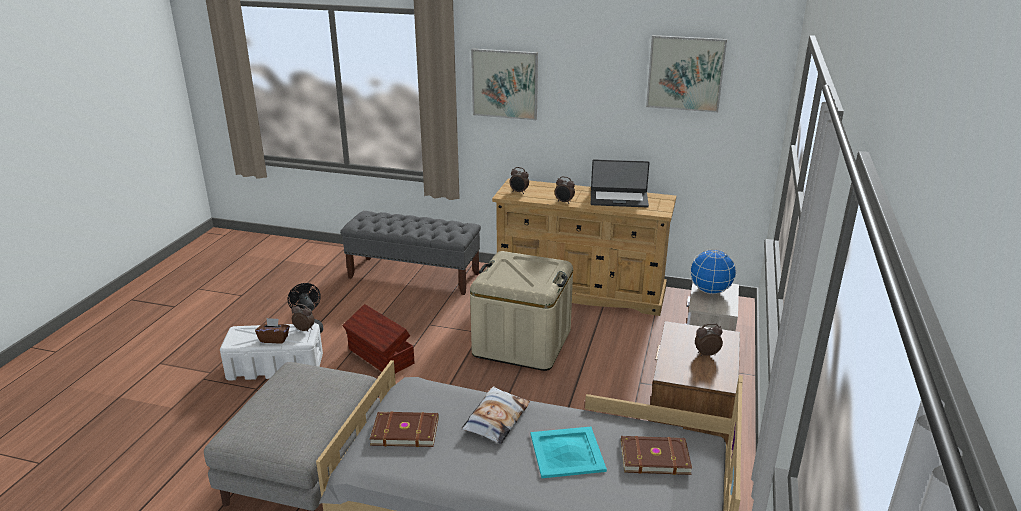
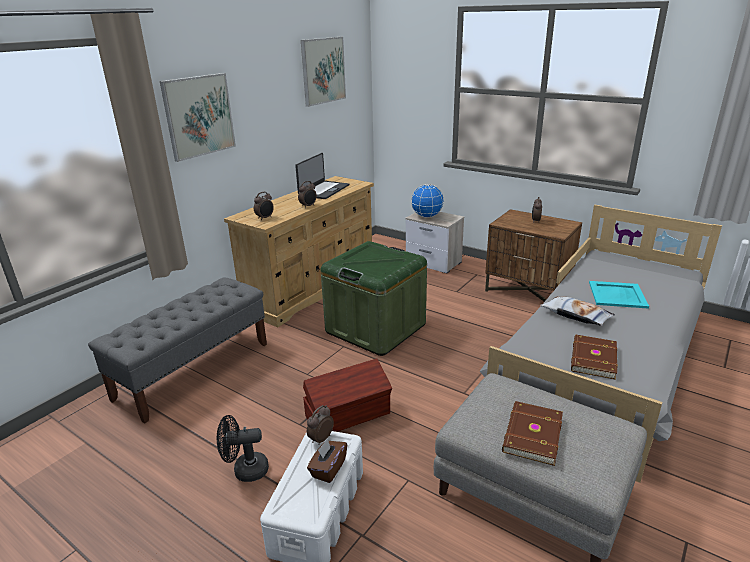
camera: 70 degrees left, 0 degrees up
beige storage box [470,251,573,371] -> green storage box [321,241,427,356]
brown book [621,436,692,475] -> brown book moved to [502,401,563,466]

